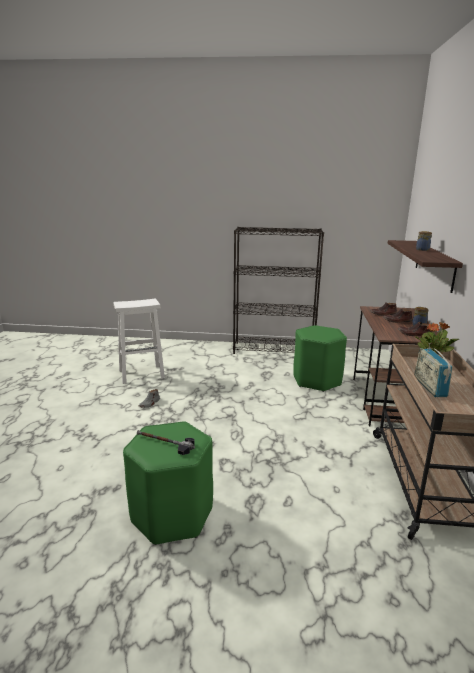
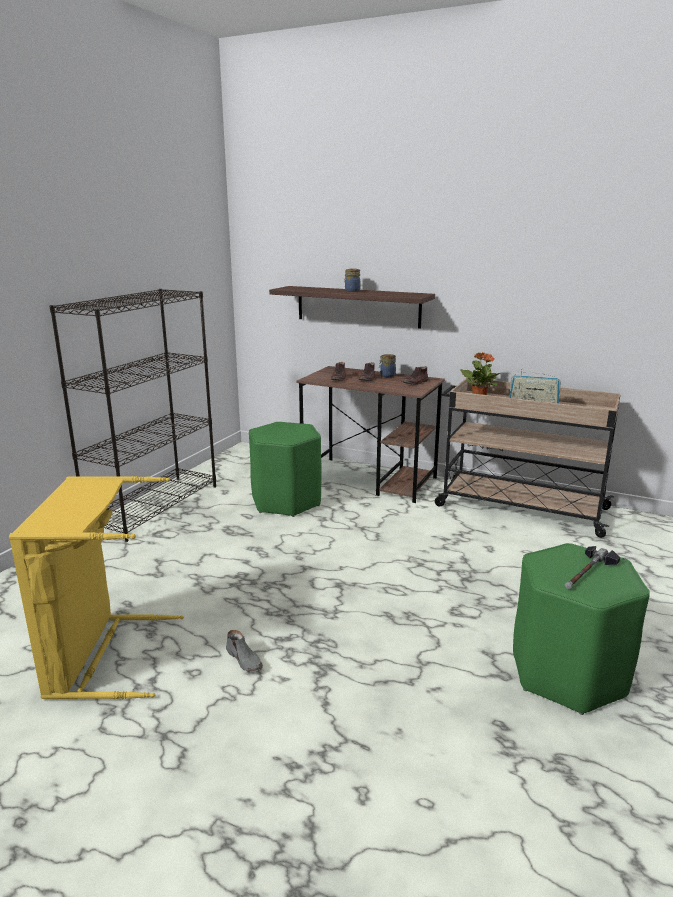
camera: 70 degrees left, 0 degrees up
white stool [114,299,165,384] -> yellow laundry basket [9,476,184,699]

